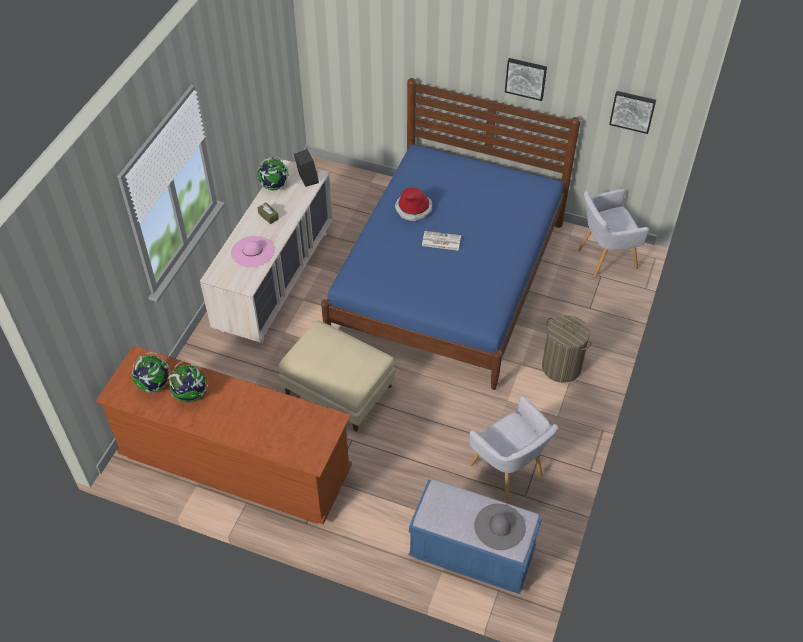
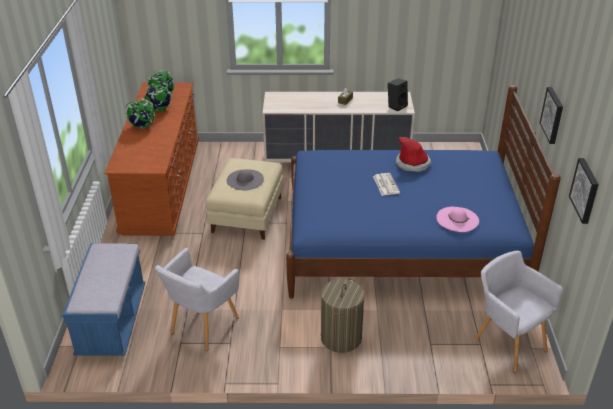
camera: 70 degrees right, 15 degrees down
pink hat [231,236,274,267] -> pink hat moved to [437,207,479,232]
globe [258,156,289,191] -> globe moved to [125,98,155,129]
grey hat [474,504,526,550] -> grey hat moved to [227,169,264,190]

